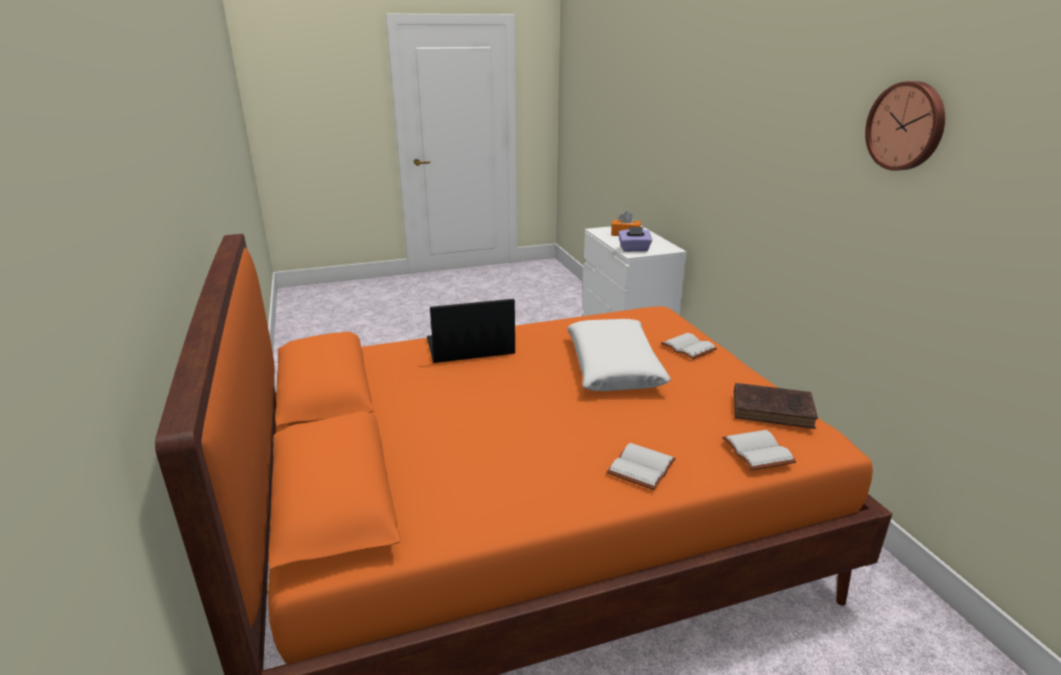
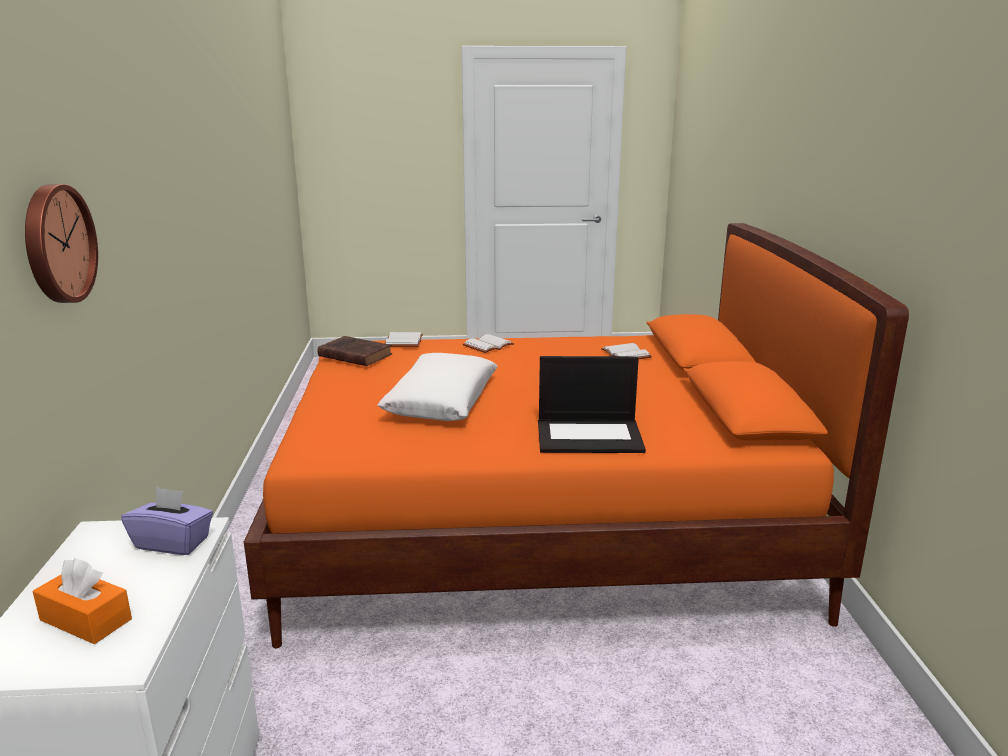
camera: 165 degrees left, 5 degrees down
white book [661,333,717,359] -> white book moved to [601,343,652,359]
wall clock [865,81,945,171] -> wall clock moved to [25,184,98,303]

